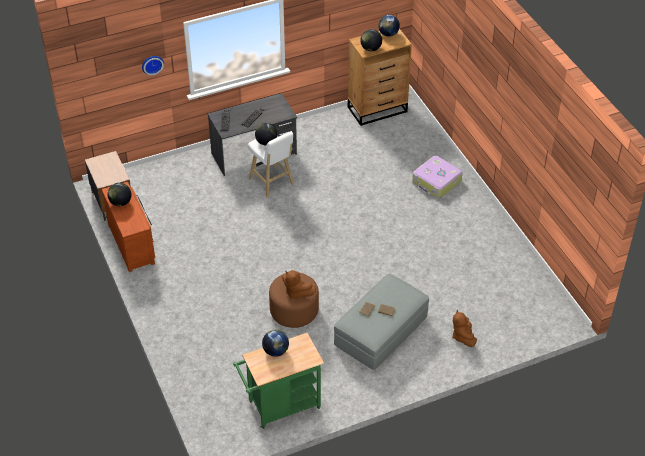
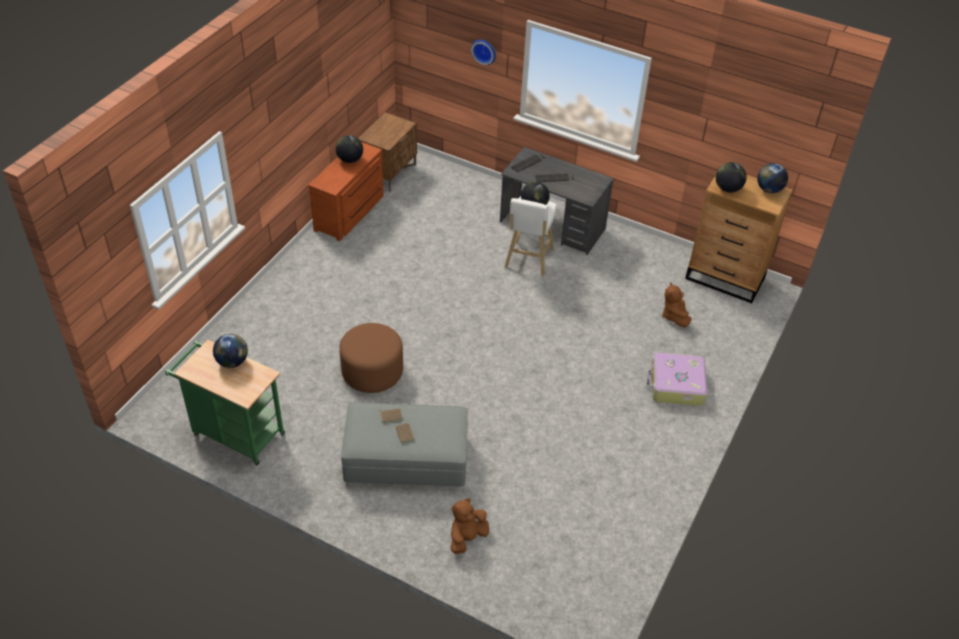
camera: 50 degrees right, 0 degrees up
brown plush toy [282,270,316,299] -> brown plush toy moved to [662,282,692,327]

